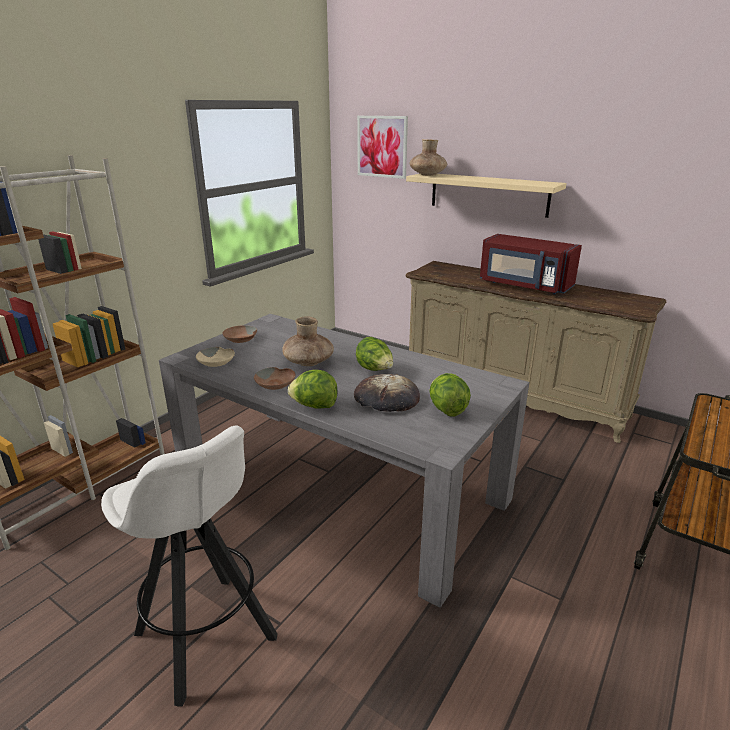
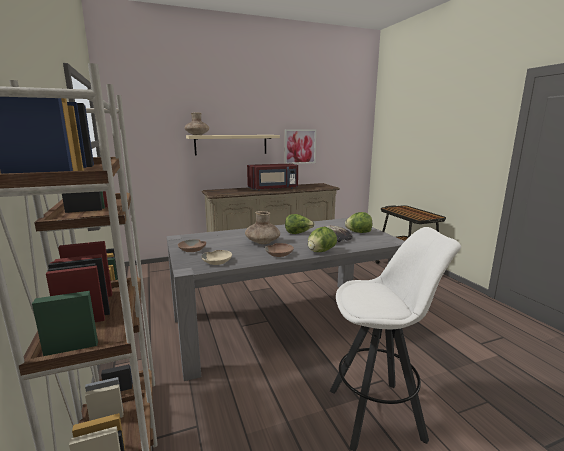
camera: 55 degrees left, 10 degrees down
picture [357,116,408,179] -> picture moved to [284,129,316,164]

